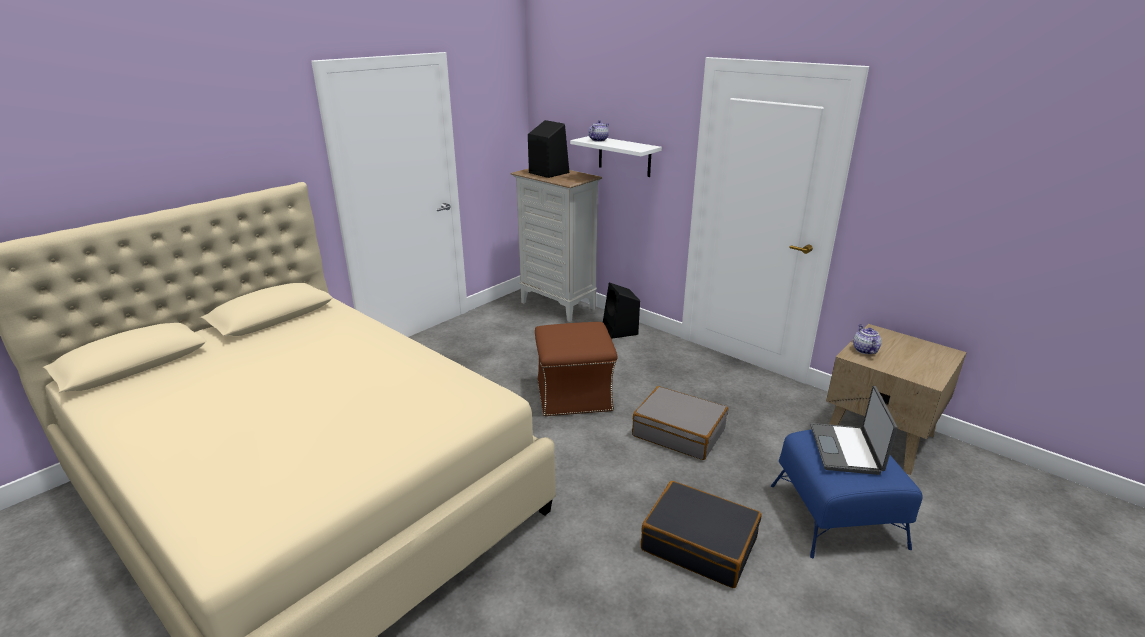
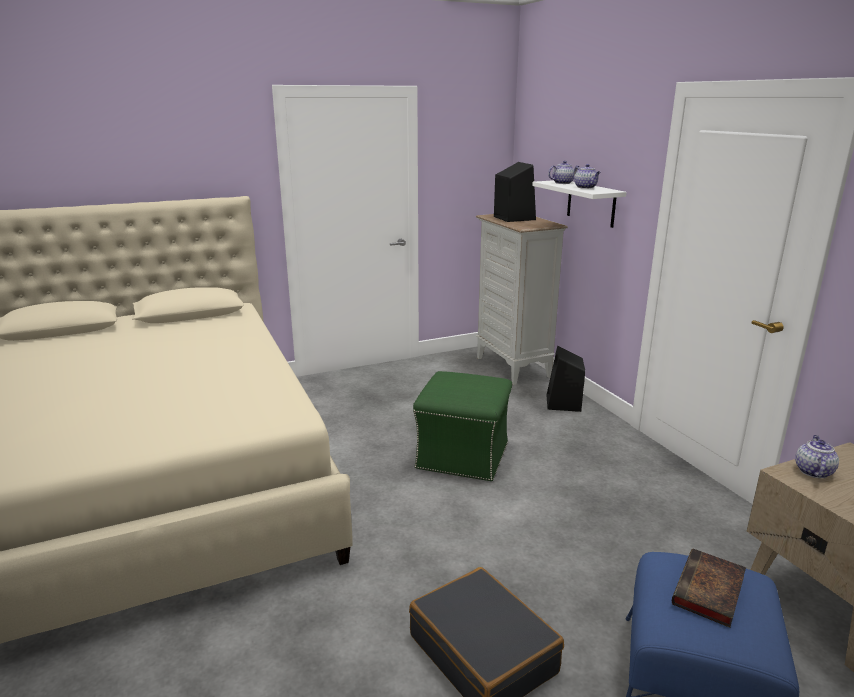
camera: 25 degrees right, 5 degrees down
brown ottoman [535,322,618,417] -> green ottoman [413,371,512,482]
grey suitcase [632,386,728,460] -> none
laptop [810,386,897,475] -> book [672,549,746,628]
none -> teapot [573,164,601,189]

